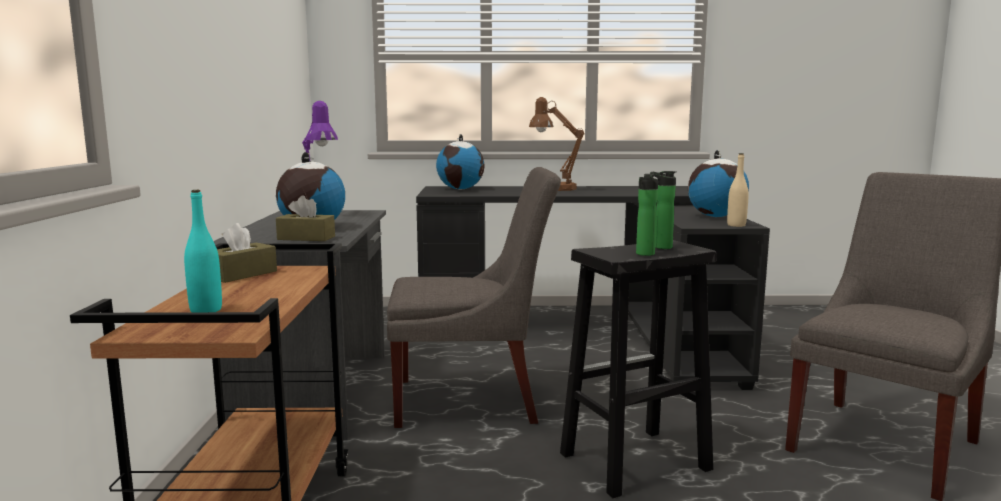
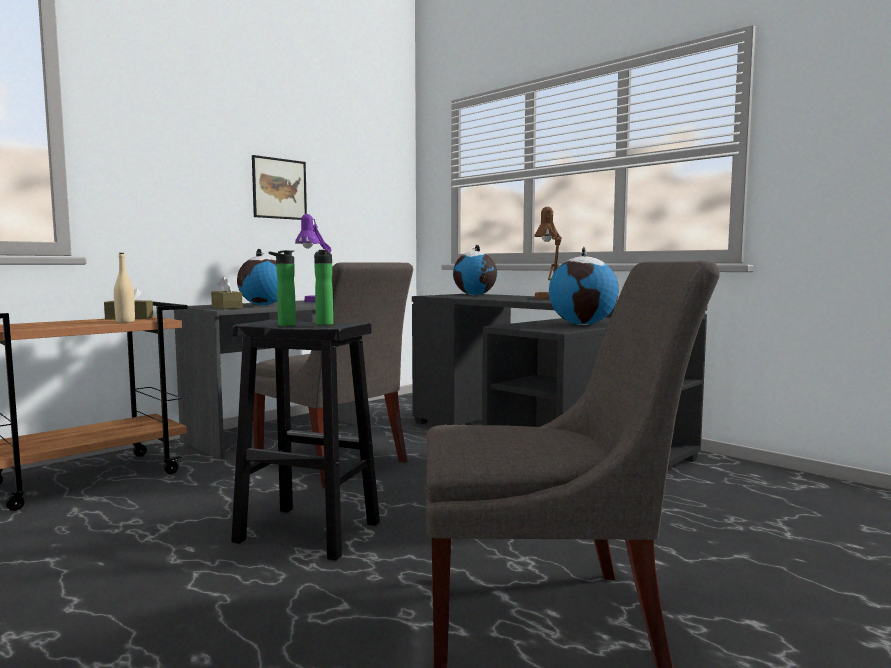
camera: 45 degrees right, 5 degrees down
turquoise bottle [184,190,222,312] -> none
beige bottle [727,153,749,227] -> beige bottle moved to [114,253,135,323]
none -> picture [252,155,307,220]

